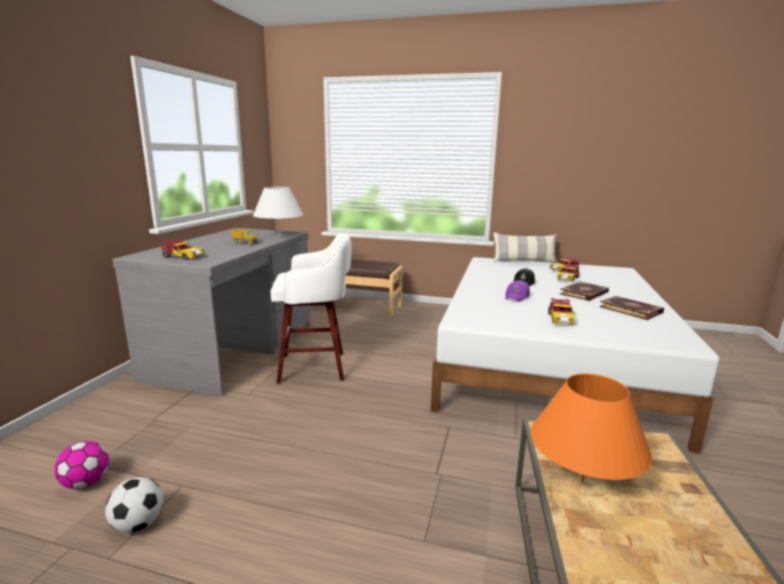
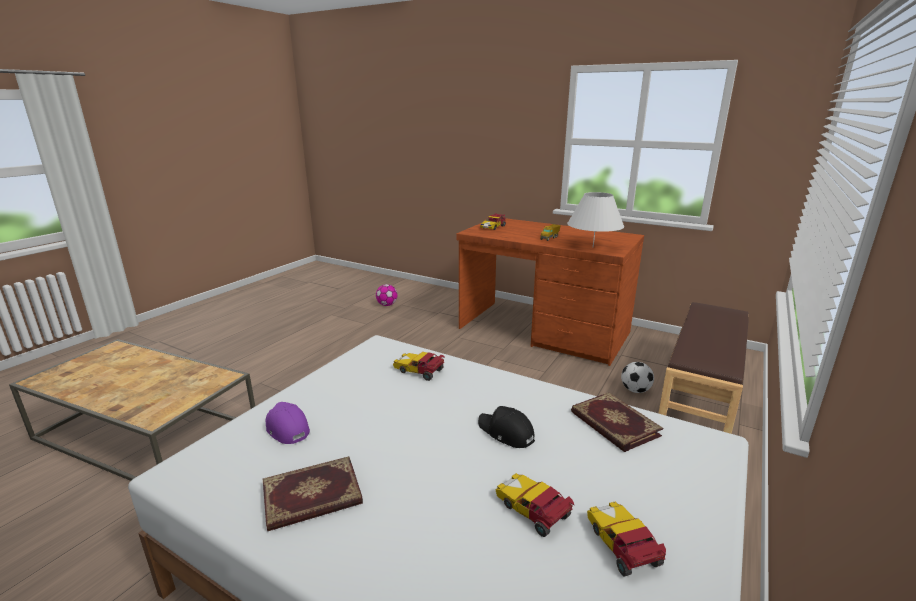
camera: 105 degrees right, 5 degrees up
football [105,477,163,533] -> football moved to [621,362,654,393]
grey desk [112,228,311,397] -> brown desk [456,218,644,366]
white stool [270,233,352,384] -> none
pillow [493,232,557,263] -> none
purple cap [505,280,530,302] -> purple cap moved to [265,402,310,444]
orange table lamp [530,374,652,482] -> none
toy car [548,298,576,325] -> toy car moved to [393,352,445,381]
book [560,281,609,301] -> book moved to [571,392,663,452]

